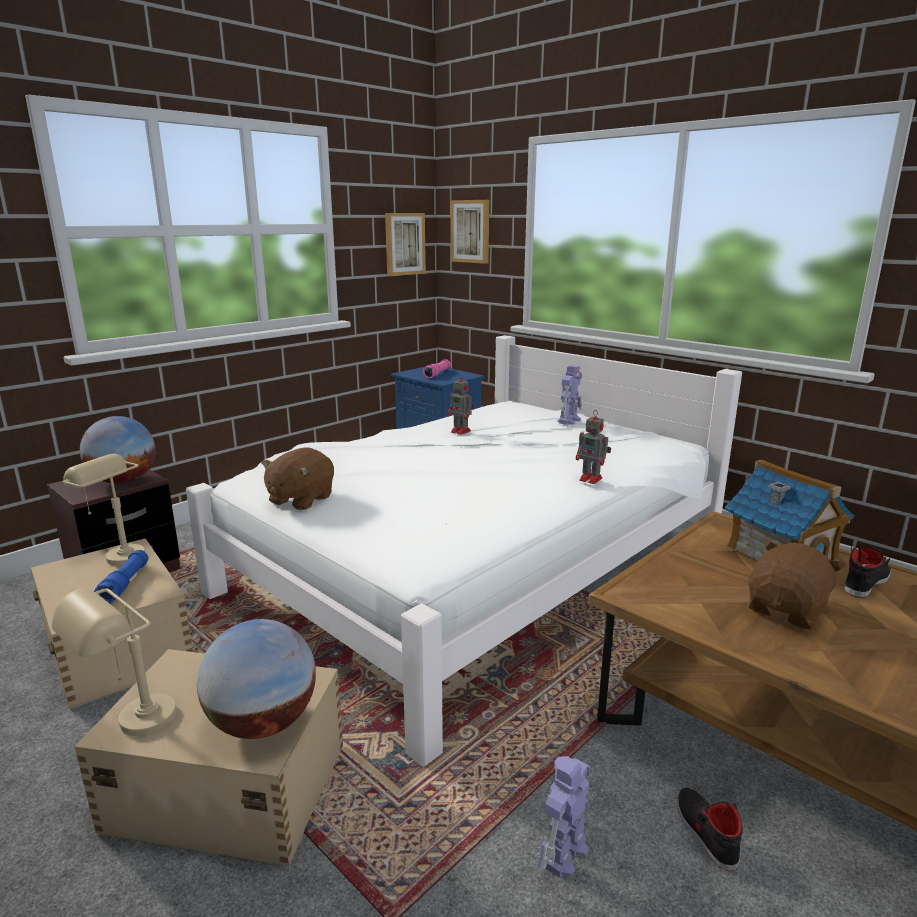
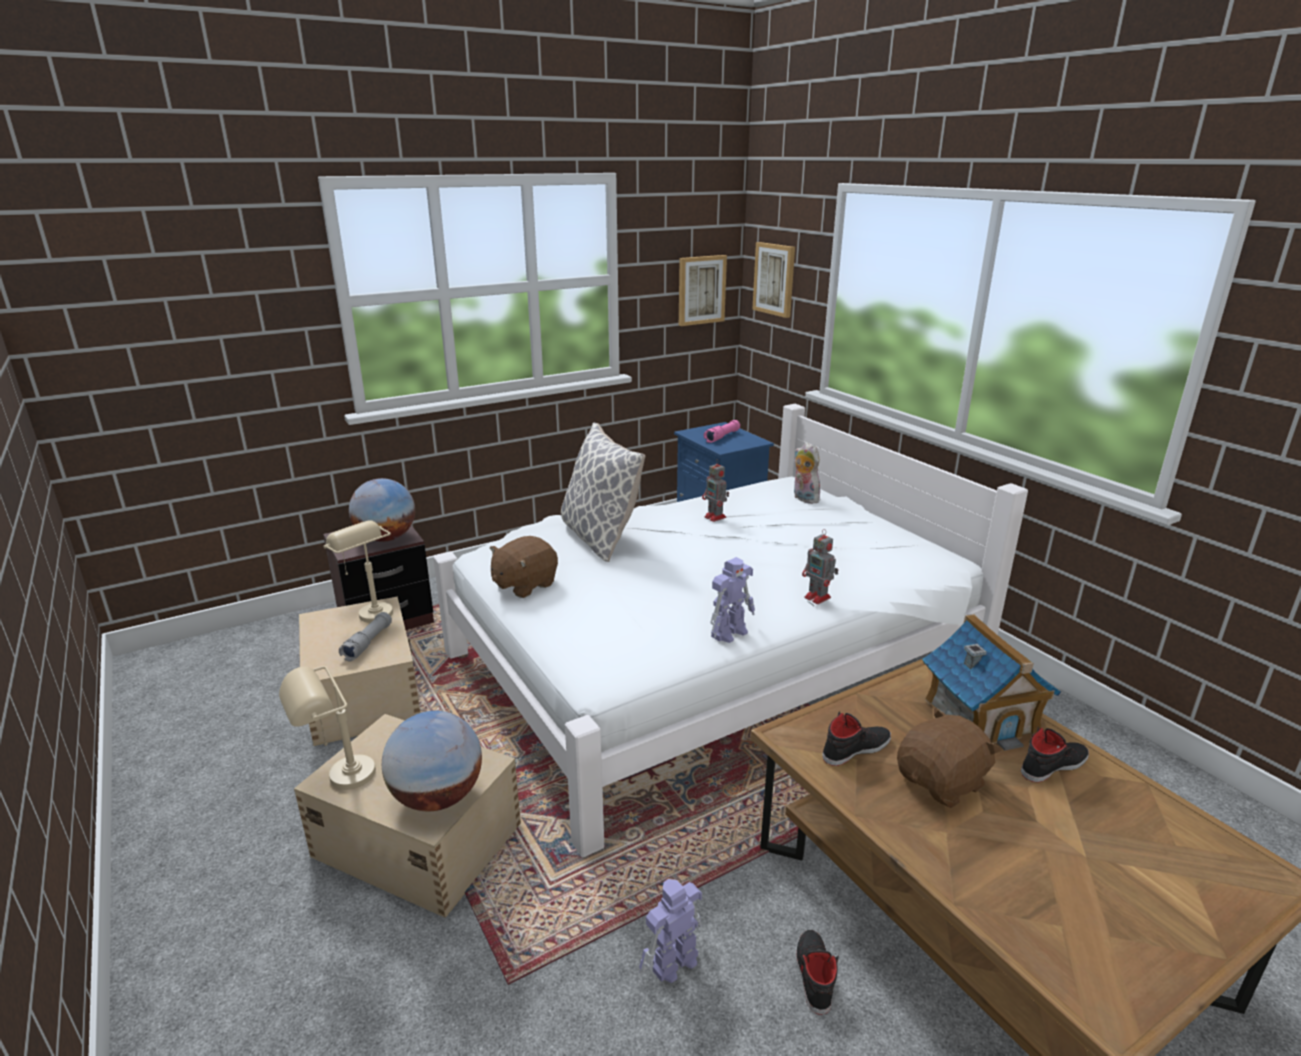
camera: 15 degrees right, 5 degrees up
blue flashlight [94,550,148,604] -> grey flashlight [339,612,392,661]
toy robot [557,365,582,425] -> toy robot moved to [710,557,755,643]
none -> pillow [561,423,645,562]
none -> plush toy [794,442,820,504]
none -> black shoe [822,711,891,766]

